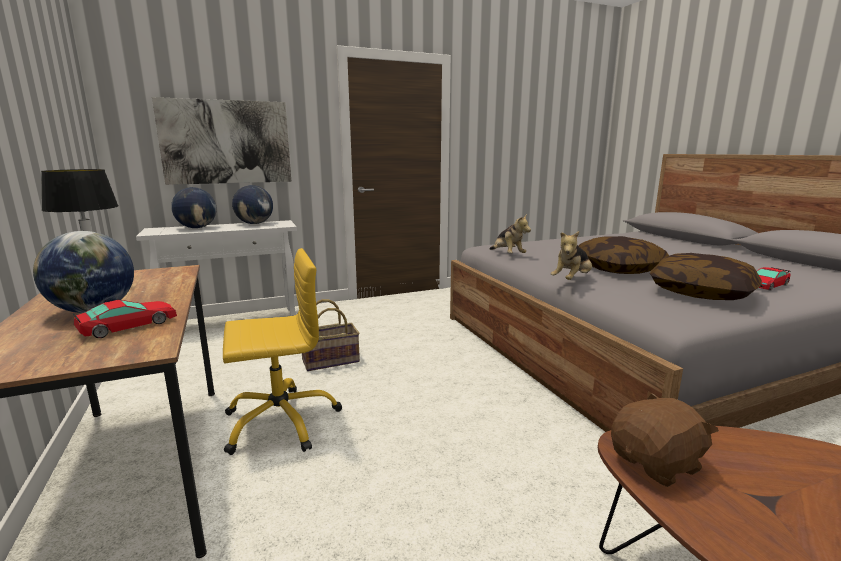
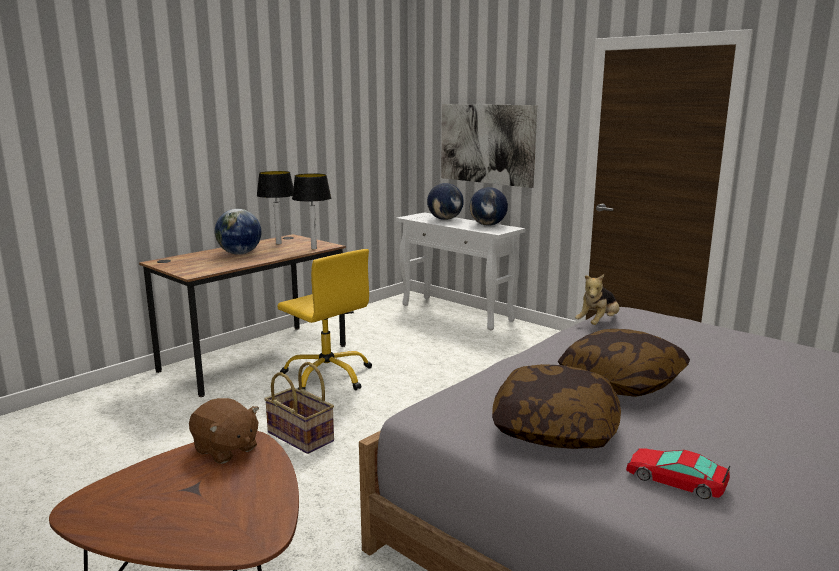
camera: 65 degrees right, 0 degrees up
toy car [72,300,177,338] -> none
basket [302,299,360,371] -> basket moved to [264,362,334,454]
plush toy [551,231,592,280] -> none
none -> table lamp [292,173,331,249]

